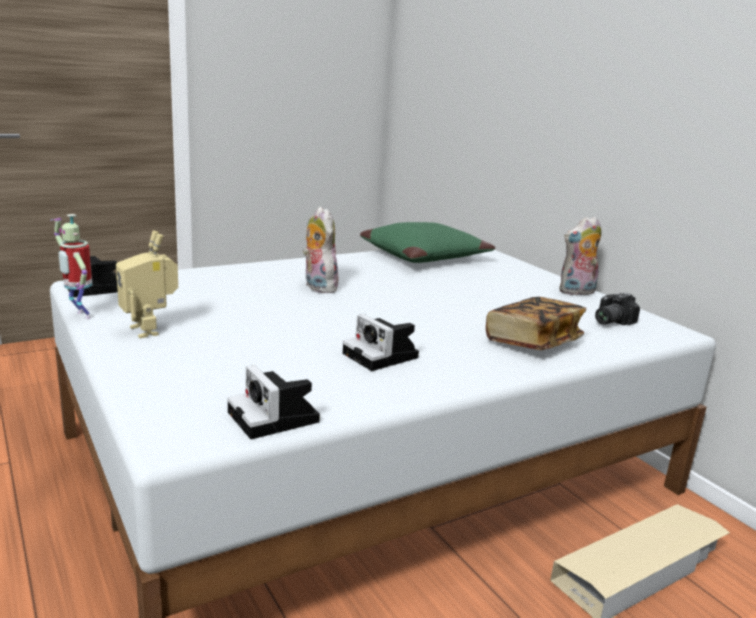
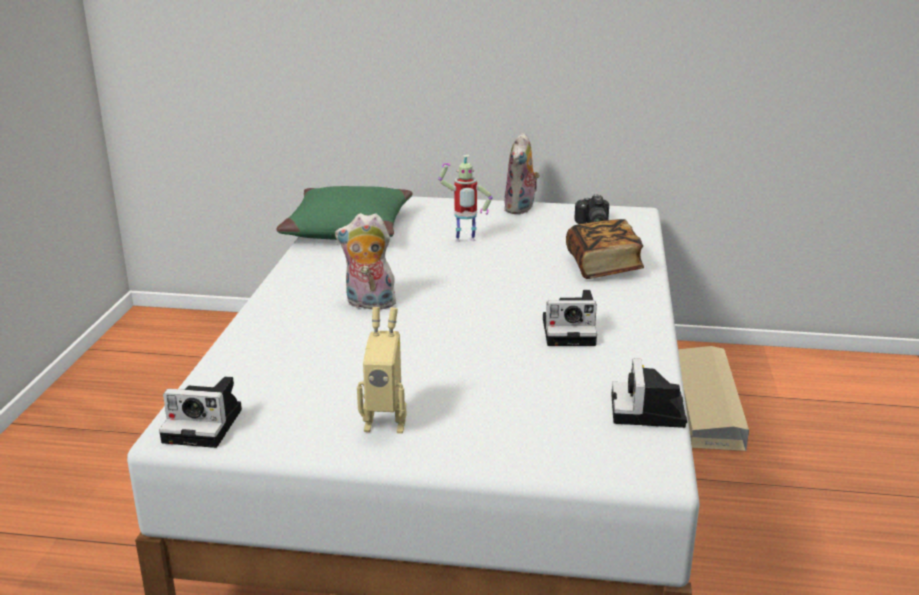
camera: 50 degrees left, 5 degrees up
toy robot [51,214,92,319] -> toy robot moved to [438,155,492,242]
camera [227,365,320,439] -> camera turned 90 degrees clockwise [611,359,687,428]

